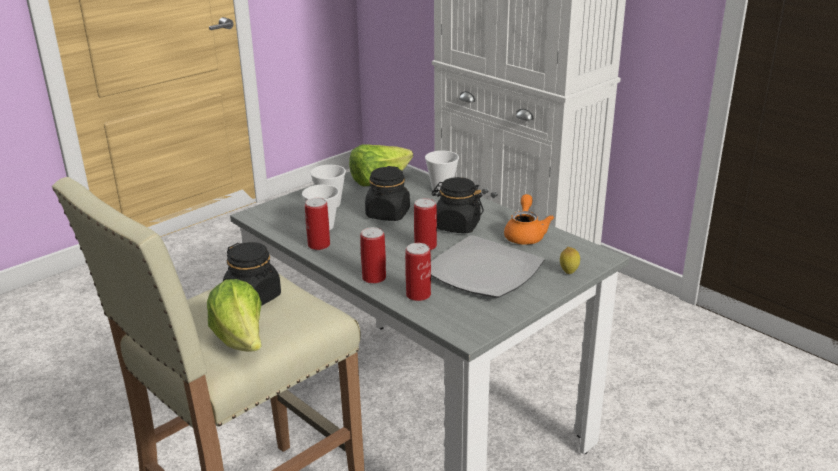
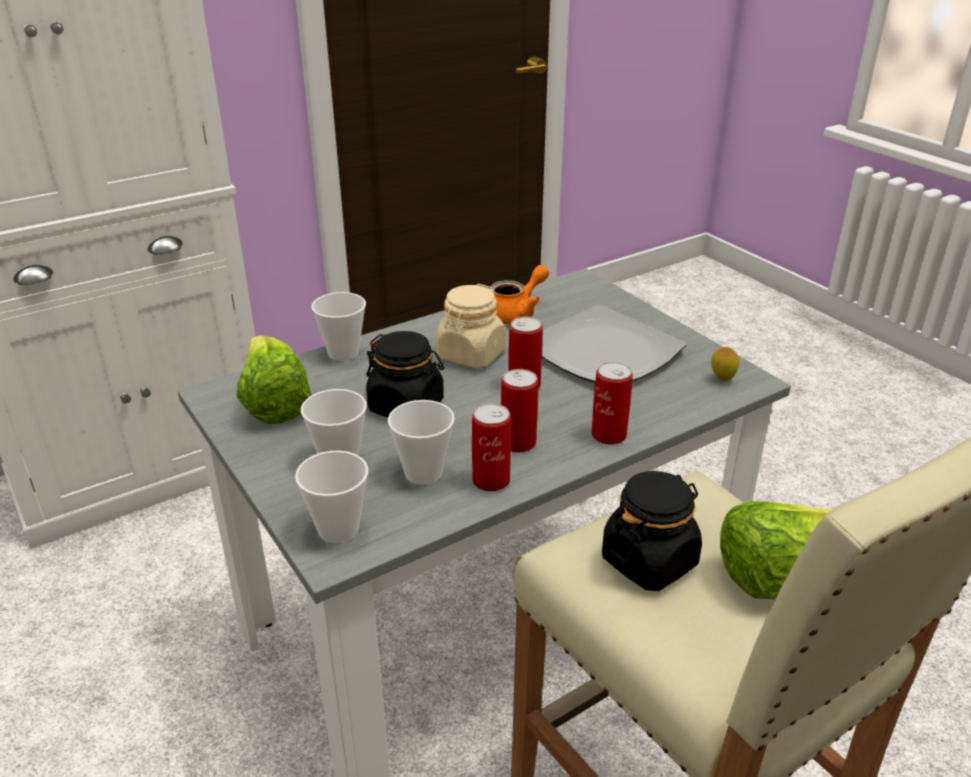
camera: 80 degrees left, 5 degrees up
can [405,243,431,301] -> can moved to [501,369,538,452]
black jar [431,177,484,233] -> beige jar [436,284,506,368]
orange teapot [504,194,554,245] -> orange teapot turned 120 degrees clockwise [490,265,549,324]
lemon [560,247,580,274] -> lemon moved to [711,347,739,381]
none -> cup [295,451,369,543]

